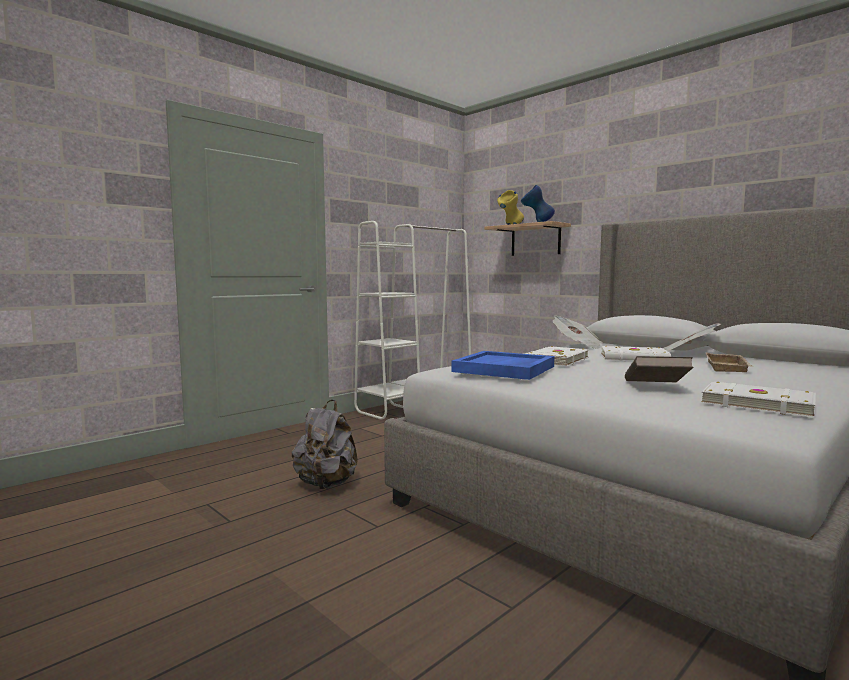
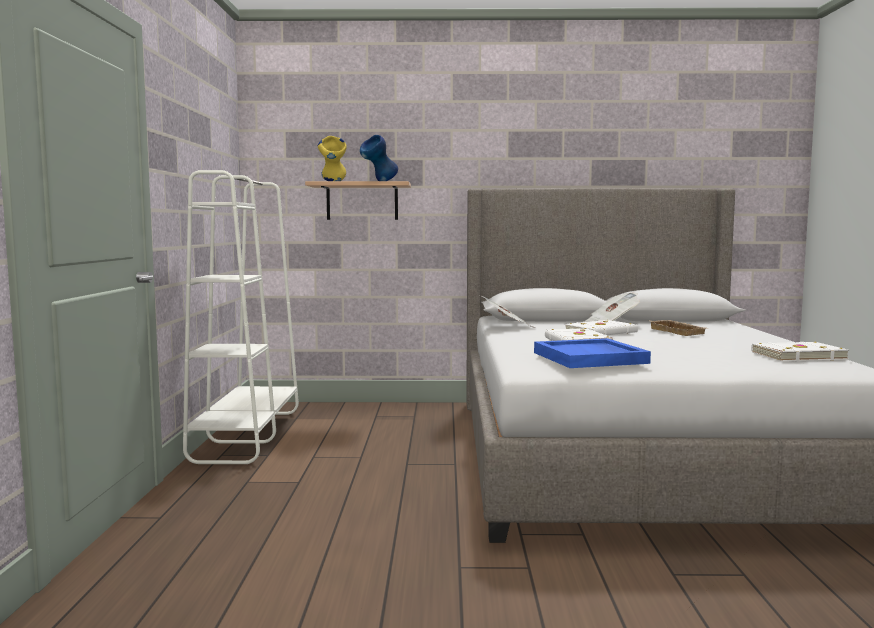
camera: 45 degrees left, 0 degrees up
grey backpack [292,399,358,489] -> none
brown book [625,356,693,382] -> none

